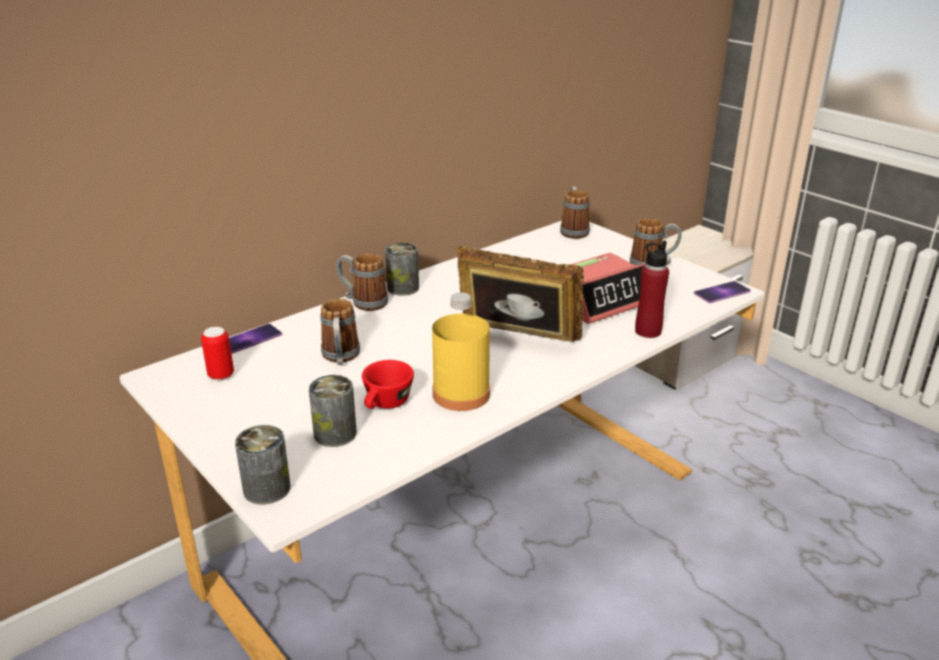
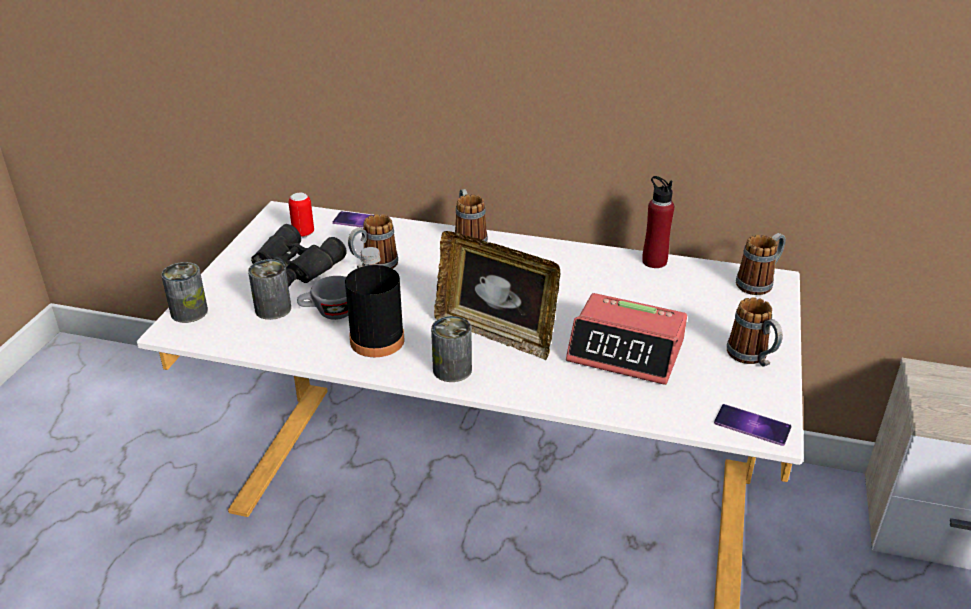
camera: 55 degrees right, 5 degrees up
red cup [362,360,414,409] -> grey cup [297,276,348,320]
can [385,243,419,296] -> can moved to [431,316,472,382]
yellow bottle [432,292,490,411] -> black bottle [345,247,405,357]
picture frame [457,246,584,342] -> picture frame turned 135 degrees clockwise [434,231,560,360]
red bottle [635,241,669,338] -> red bottle moved to [642,176,674,268]
none -> black binoculars [251,224,347,287]

